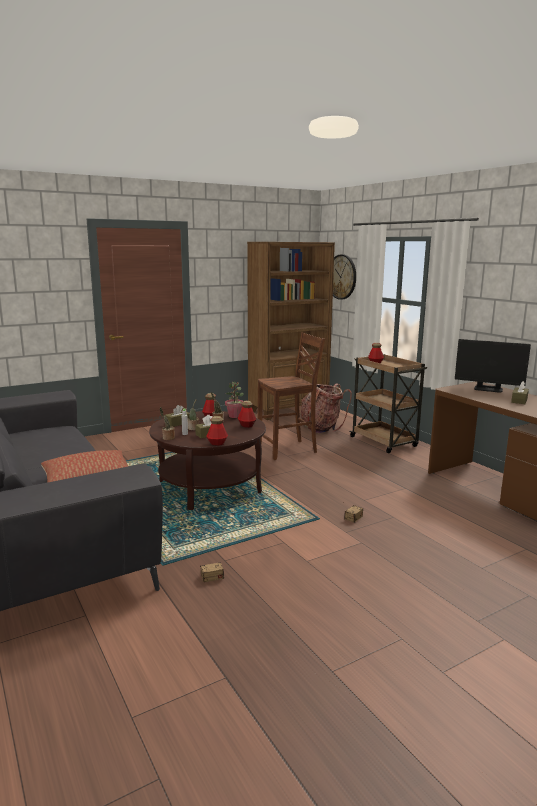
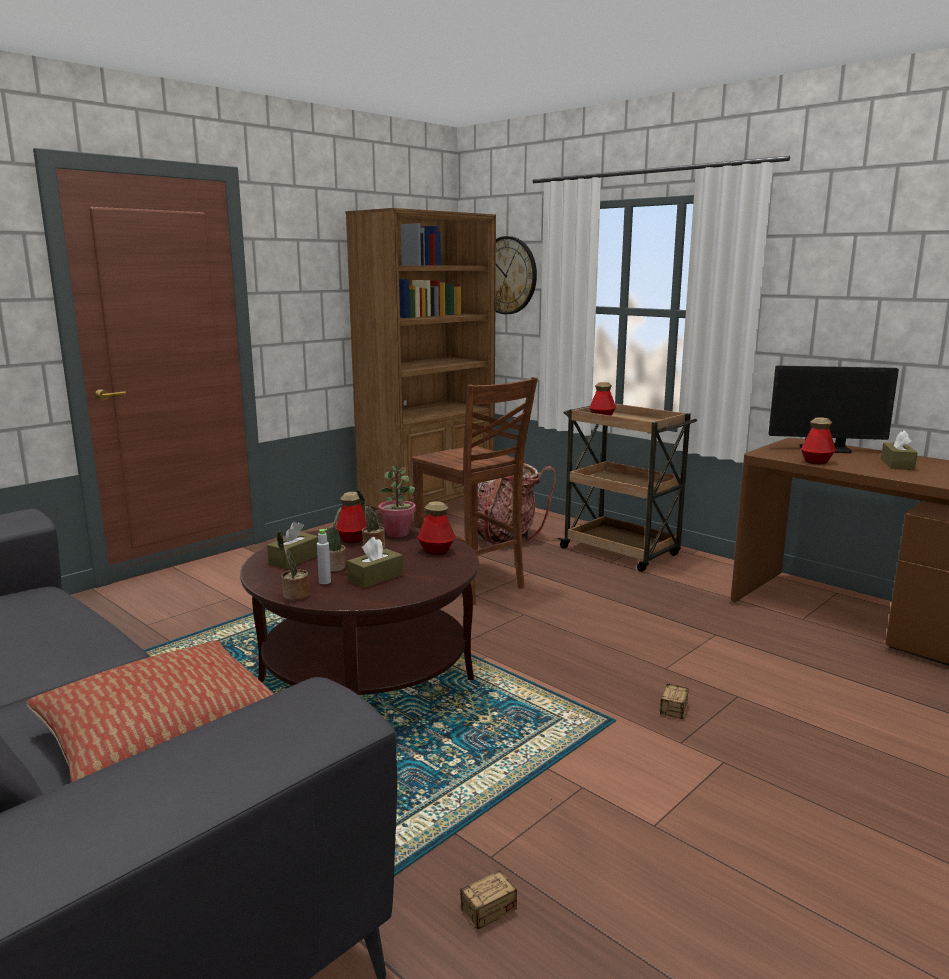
camera: 15 degrees left, 0 degrees up
bottle [206,416,228,446] -> bottle moved to [801,417,836,464]
brown chair [257,332,325,460] -> brown chair turned 90 degrees clockwise [412,377,538,605]

